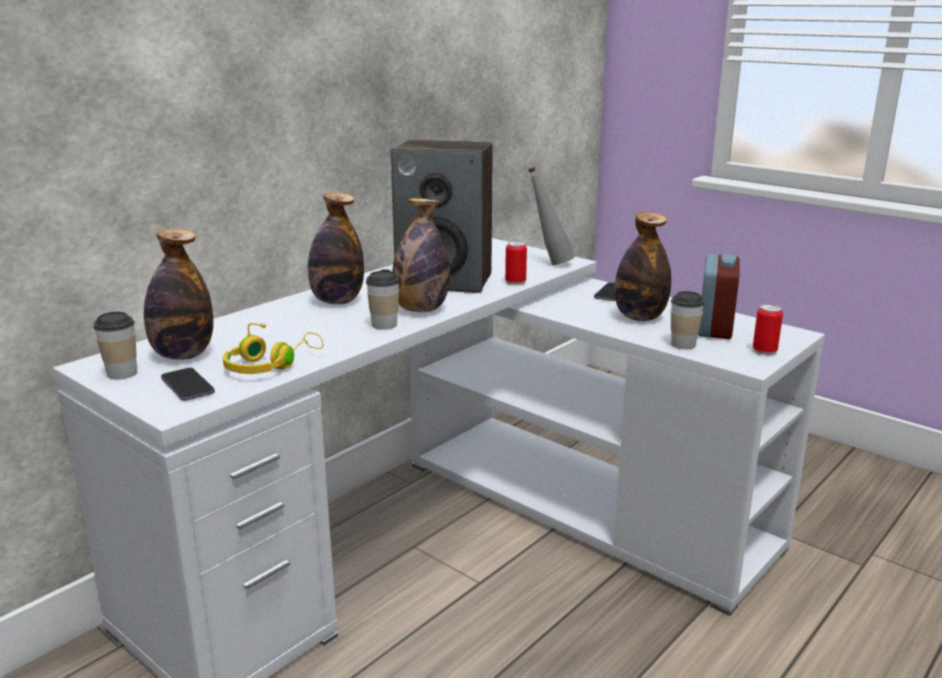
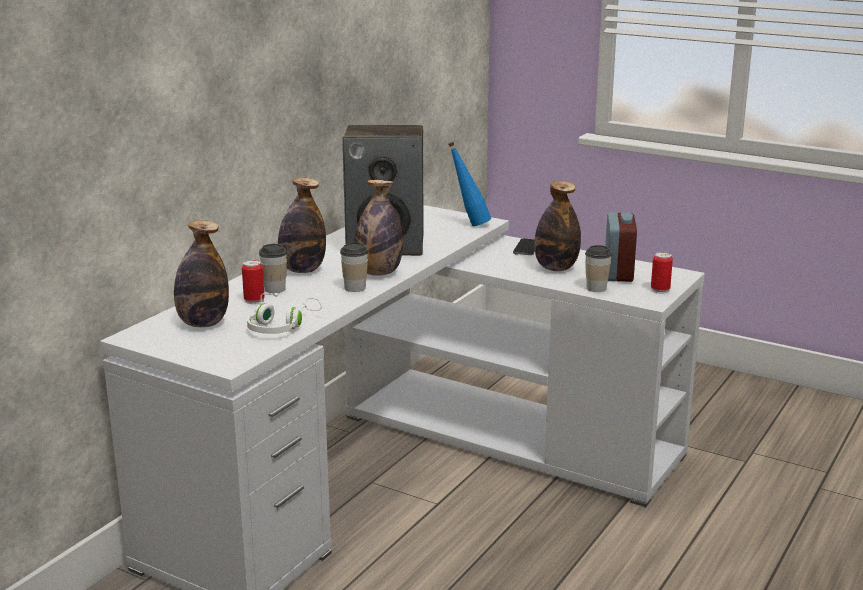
camera: 10 degrees left, 0 degrees up
cup [93,312,137,380] -> cup moved to [259,244,287,293]
phone [161,368,215,401] -> none
yellow headphones [223,323,323,374] -> white headphones [247,293,322,334]
can [505,241,527,286] -> can moved to [242,260,265,304]
grey bottle [528,167,574,265] -> blue bottle [448,141,491,226]

